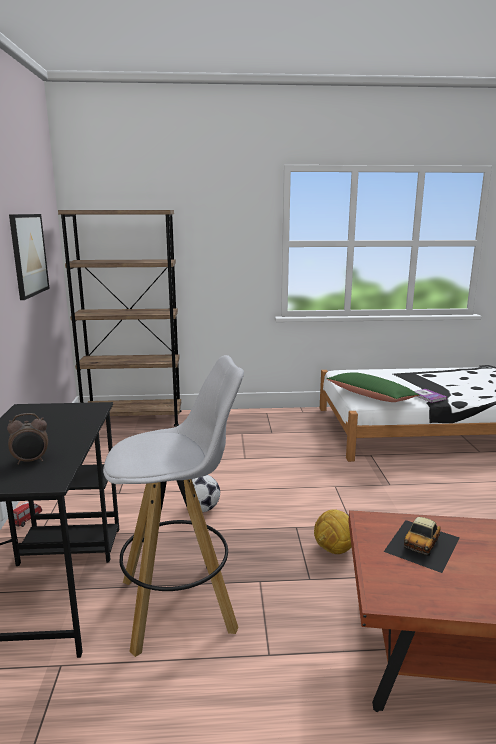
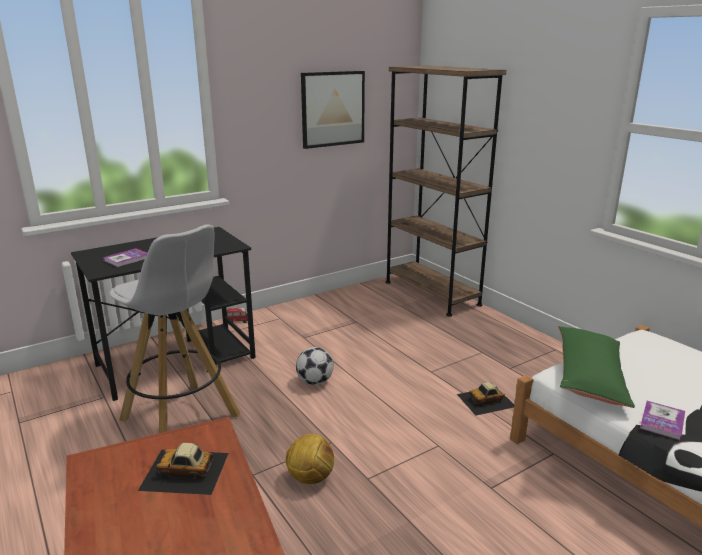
camera: 60 degrees right, 5 degrees up
alarm clock [7,413,48,465] -> book [103,248,147,267]
none -> toy car [457,382,514,416]

